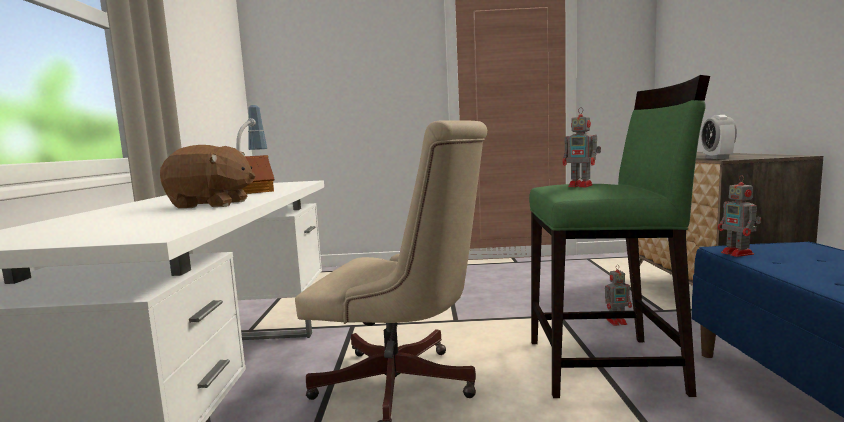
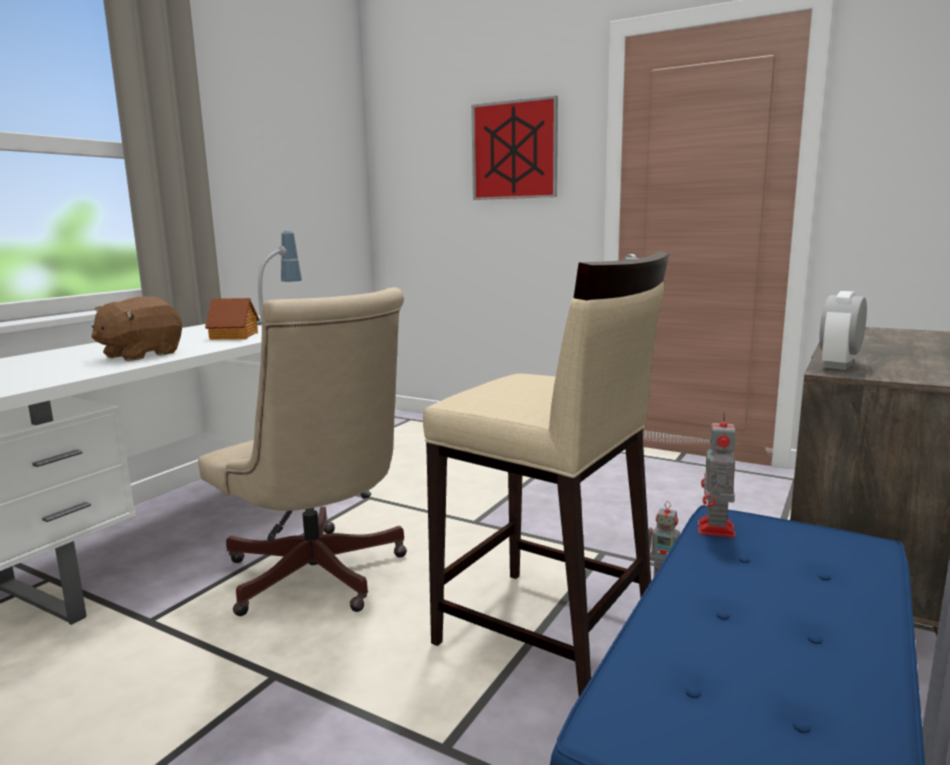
camera: 30 degrees right, 5 degrees up
brown plush toy [160,145,255,209] -> brown plush toy turned 90 degrees clockwise [91,296,182,361]
green stool [529,75,710,398] -> beige stool [423,251,669,697]
toy robot [563,107,601,187] -> none
none -> picture [471,96,558,200]

